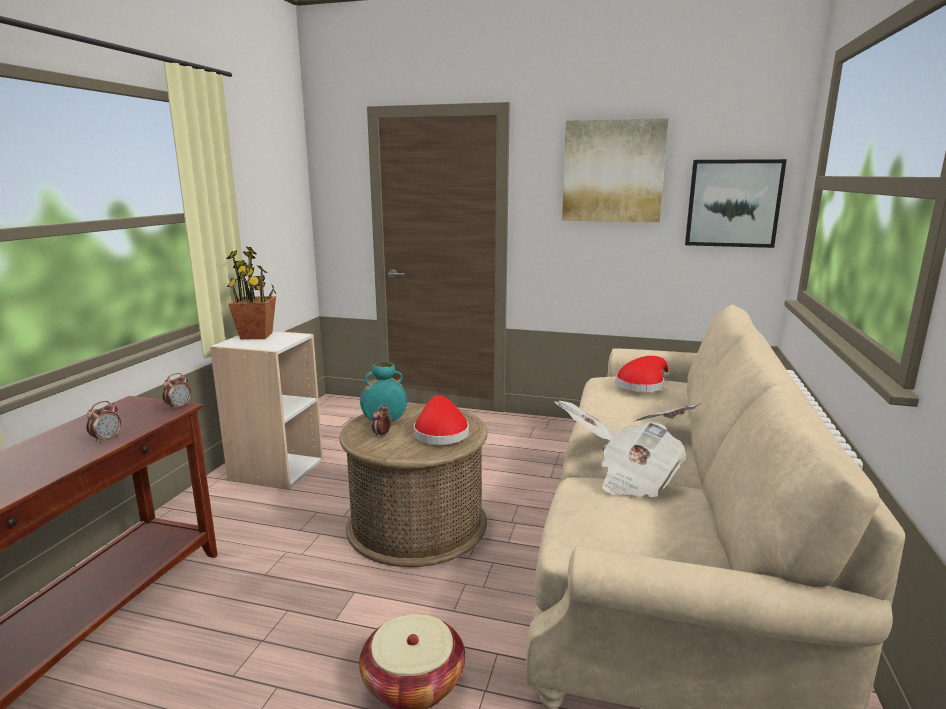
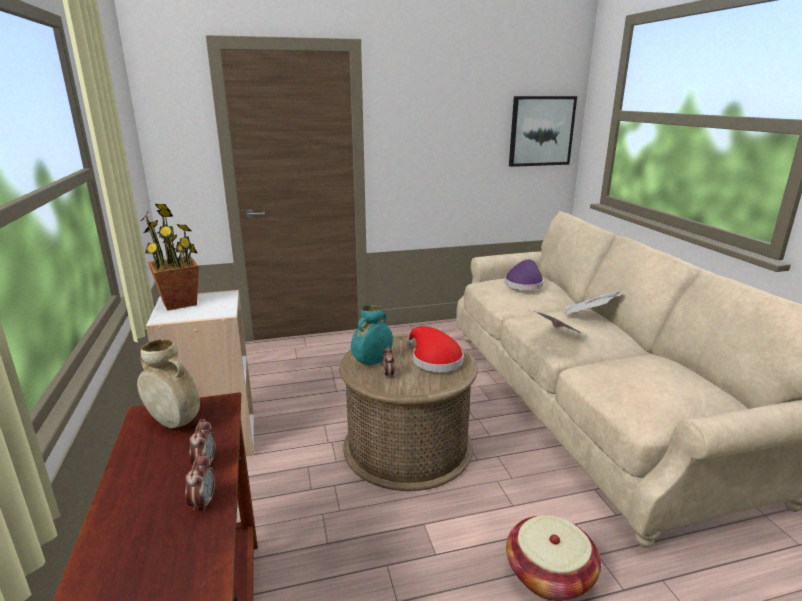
camera: 30 degrees left, 5 degrees up
alarm clock [162,373,191,410] -> alarm clock moved to [185,453,215,512]
picture [562,118,669,222] -> none
newspaper [601,422,686,497] -> none
red hat [616,356,671,392] -> purple hat [505,259,544,290]
none -> beige vase [137,339,200,428]

